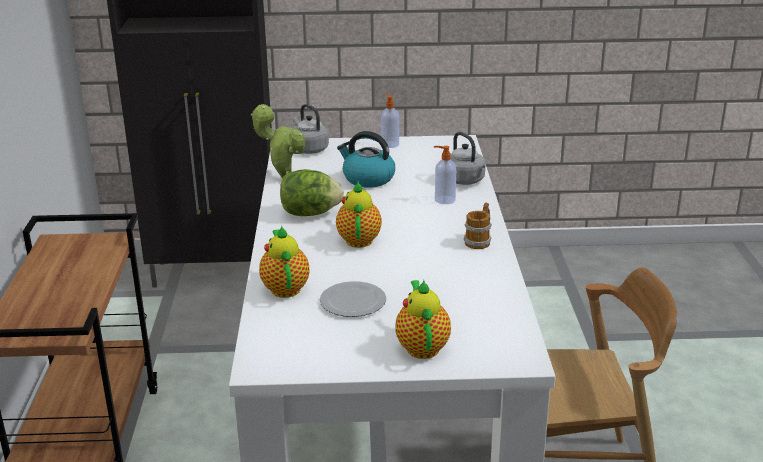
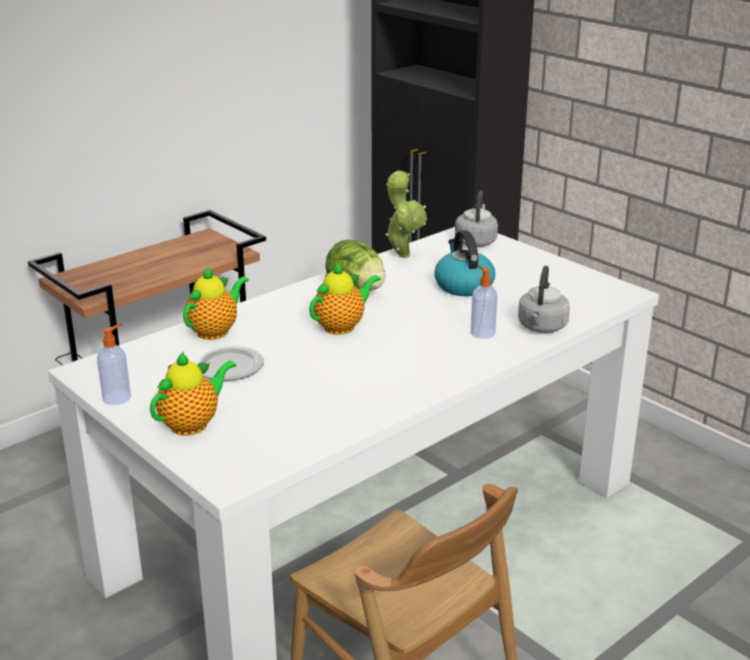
camera: 50 degrees right, 0 degrees up
soap dispenser [381,93,399,148] -> soap dispenser moved to [97,324,131,405]
mug [464,202,492,249] -> none

